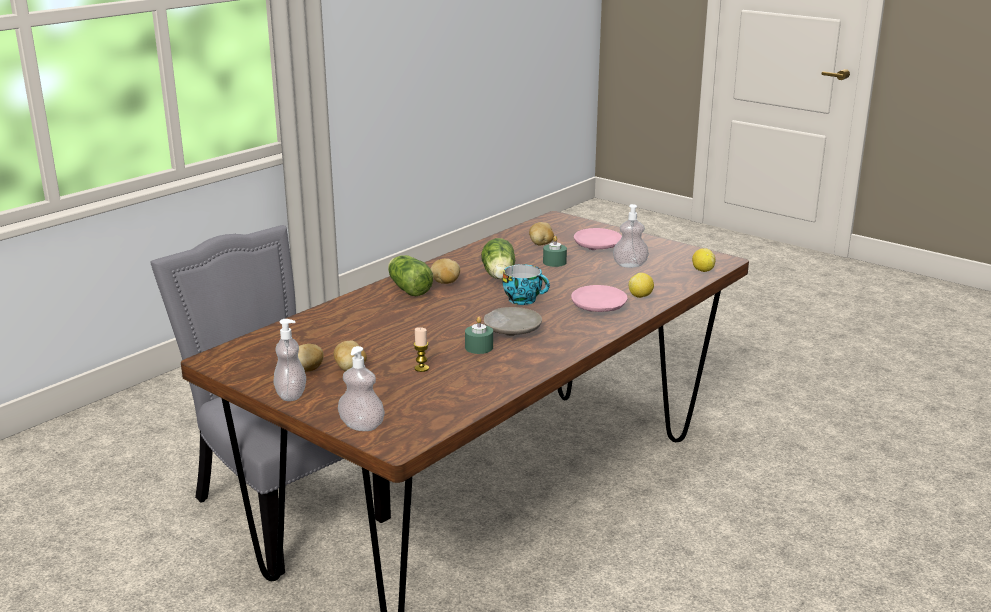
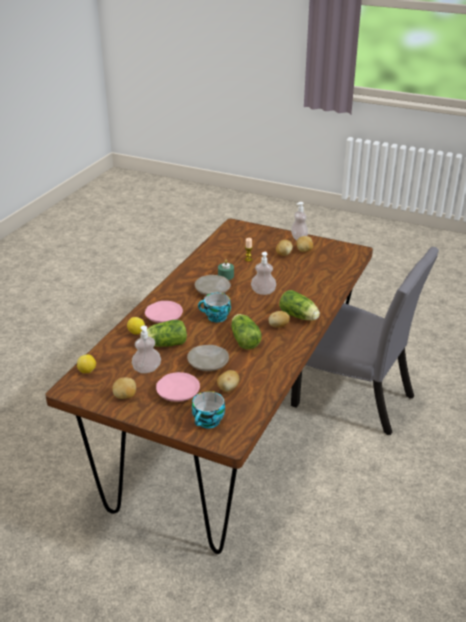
camera: 165 degrees right, 10 degrees up
soap dispenser [338,346,385,431] -> soap dispenser moved to [251,252,276,295]
green candle [543,236,567,267] -> beige plate [187,345,229,371]
none -> potato [112,377,136,399]
none -> lettuce [140,320,187,347]
none -> cup [192,391,225,429]

